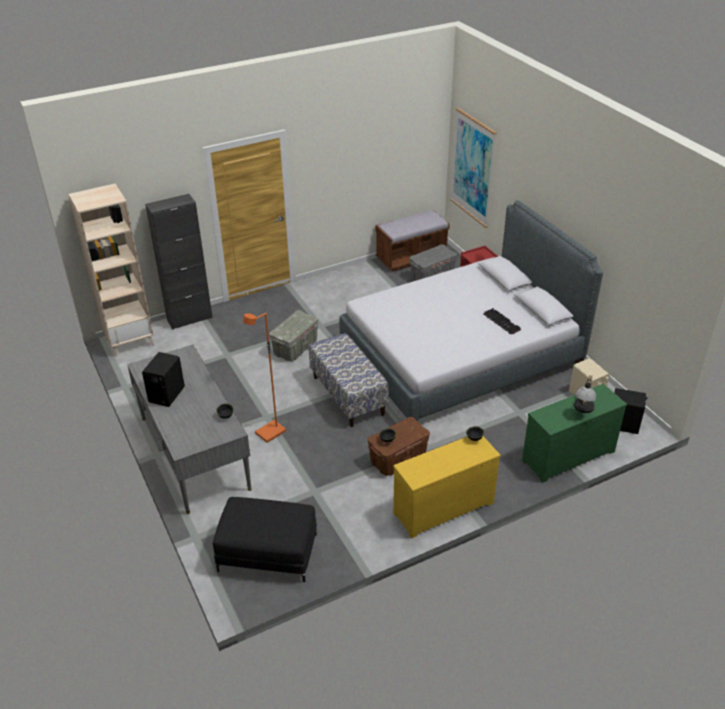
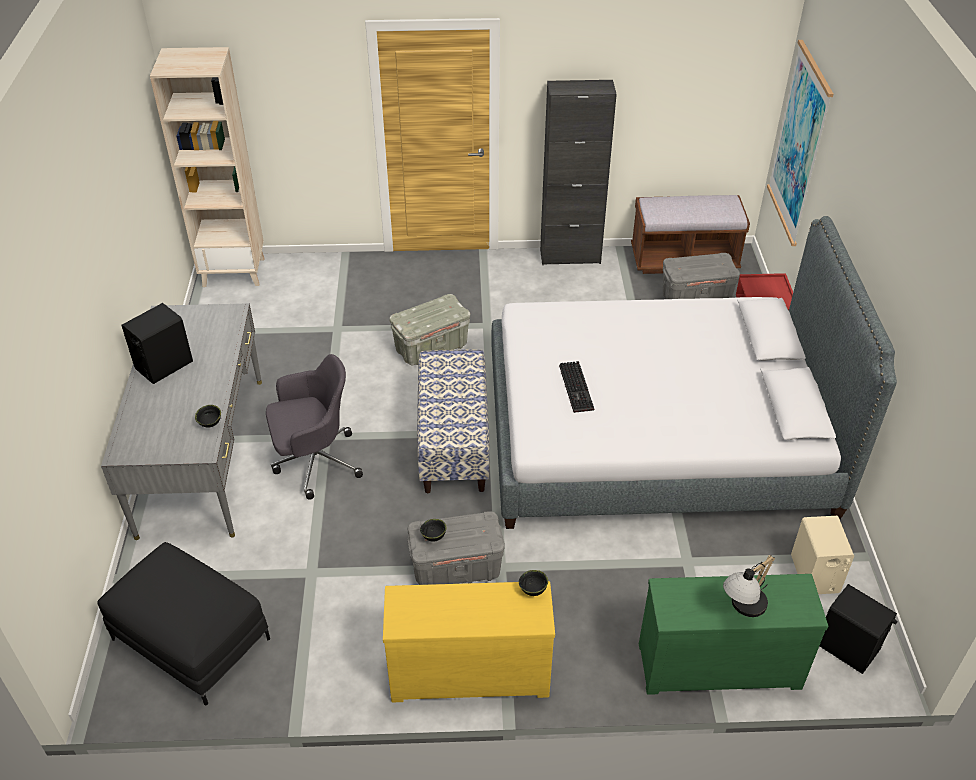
camera: 25 degrees right, 5 degrees up
black cabinet [145,194,213,330] -> black cabinet moved to [540,80,617,265]
orange floor lamp [243,313,286,443] -> grey office chair [266,354,363,500]
brown storage box [368,417,430,476] -> grey storage box [408,511,505,585]
keyboard [483,308,521,334] -> keyboard moved to [559,361,594,413]

